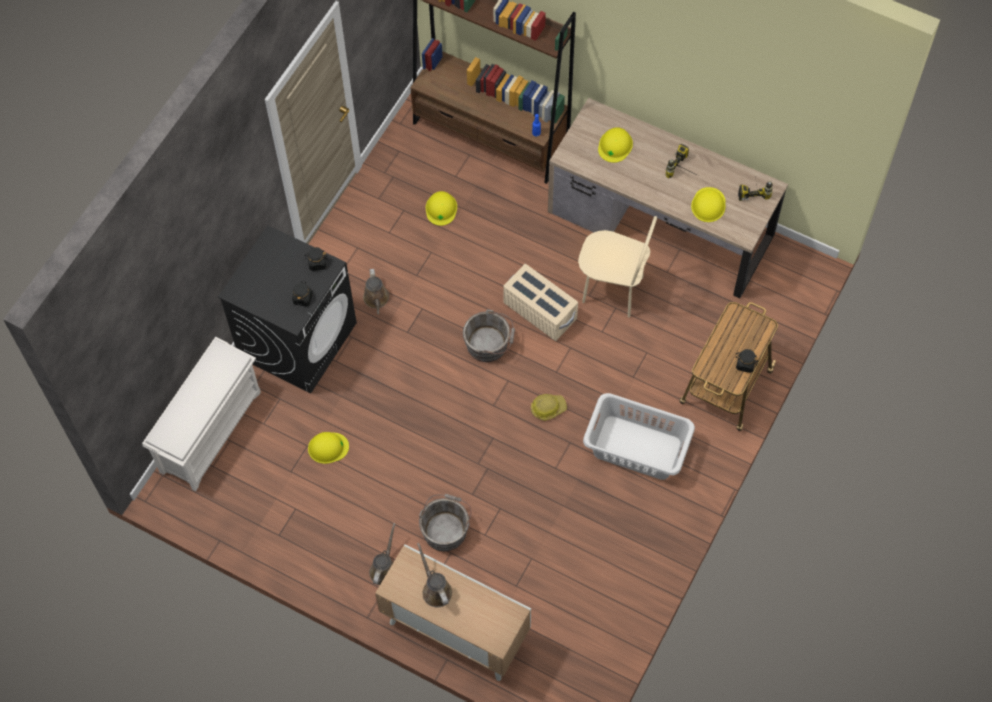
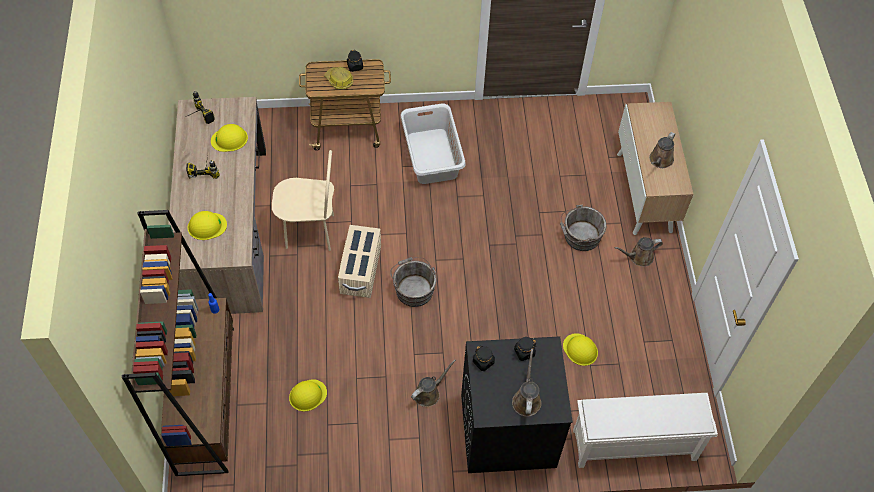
camera: 125 degrees left, 5 degrees down
hard hat [531,394,567,421] -> hard hat moved to [324,67,353,89]
beige chair [578,216,657,317] -> beige chair turned 105 degrees clockwise [272,150,334,251]
none -> brown watering can [512,349,541,417]

